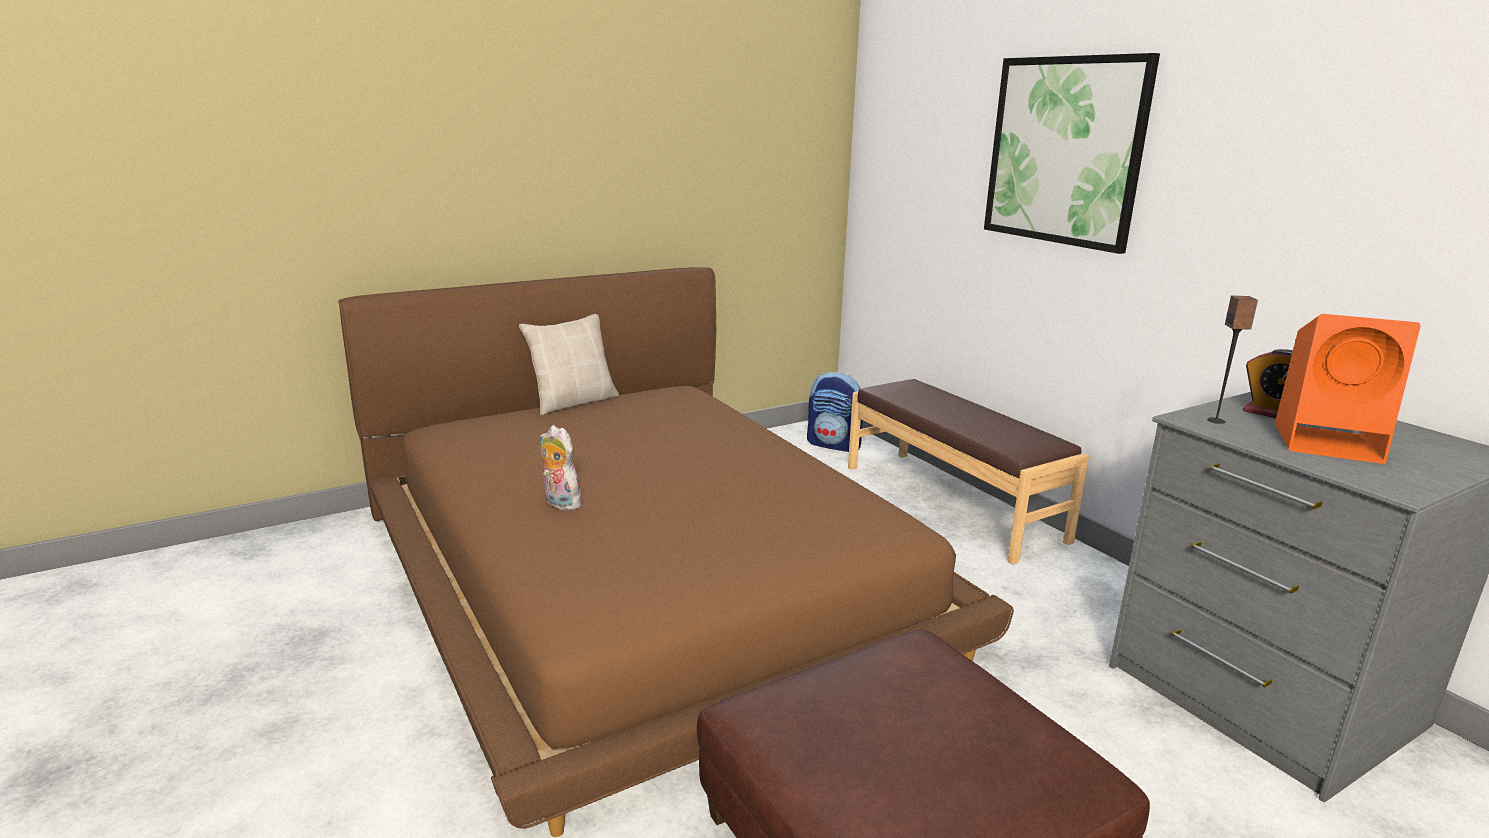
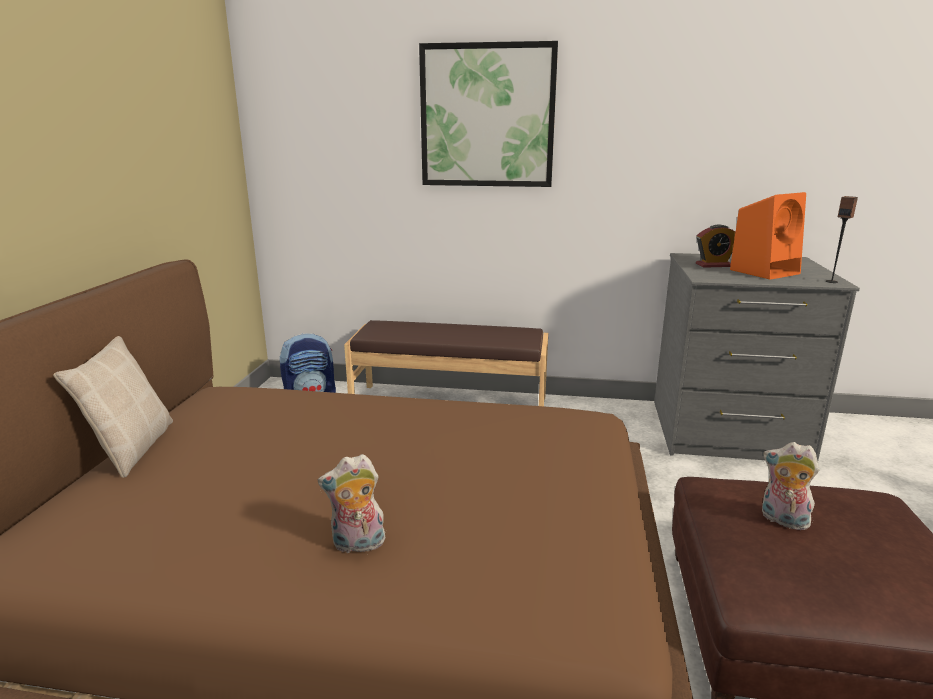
camera: 50 degrees left, 0 degrees up
speaker [1207,295,1258,424] -> speaker moved to [826,196,858,283]
none -> plush toy [762,442,819,531]

